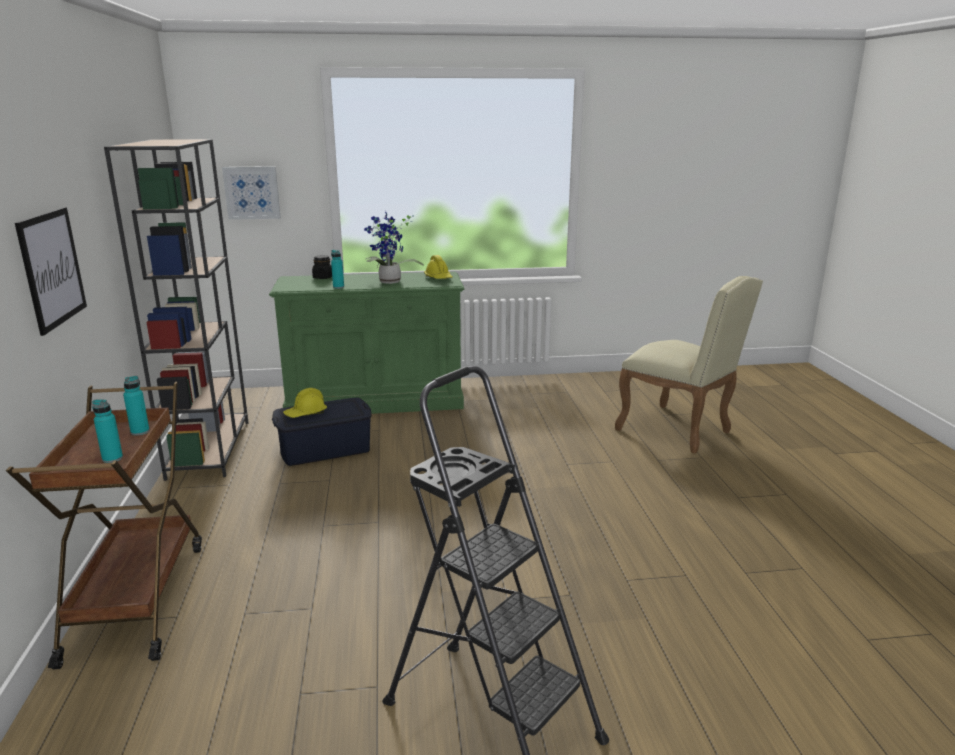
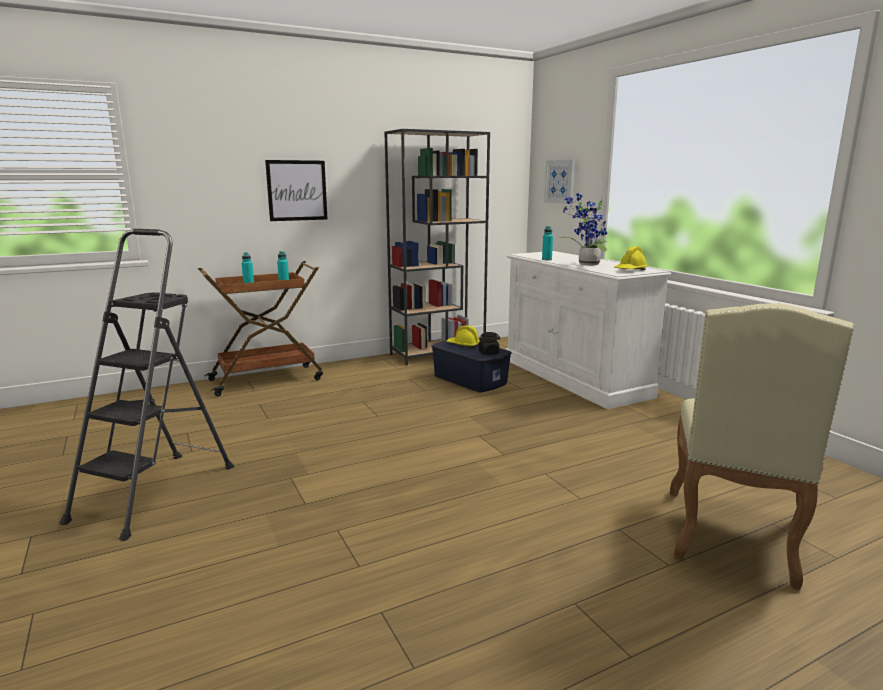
camera: 70 degrees right, 5 degrees down
green cabinet [269,272,464,414] -> white cabinet [505,251,671,409]
black jar [312,255,332,279] -> black jar moved to [478,332,501,355]

